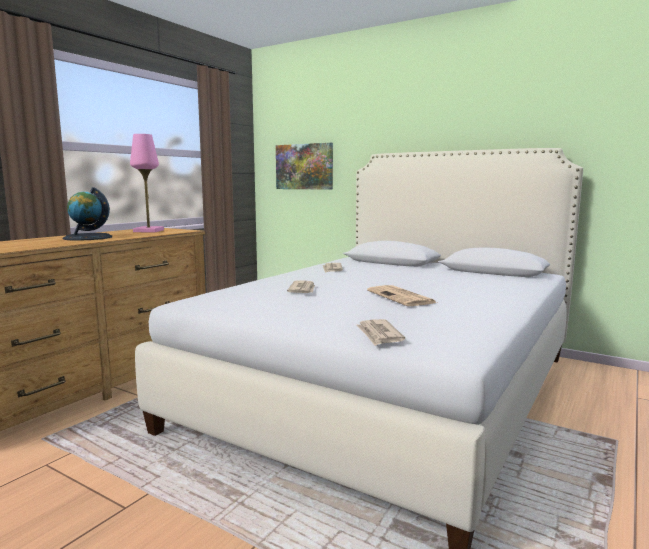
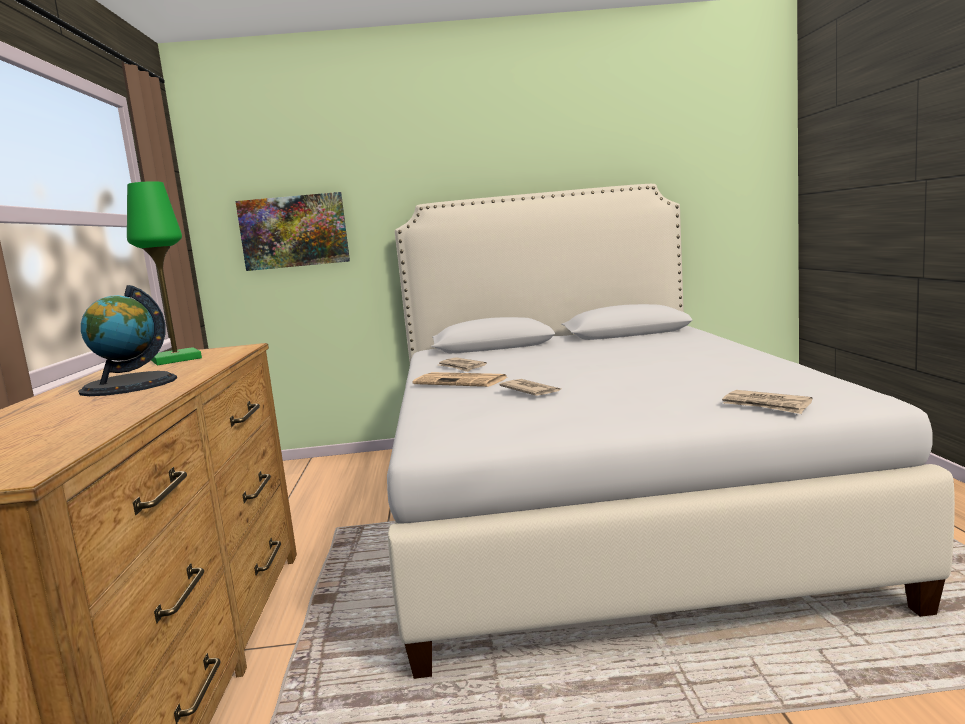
camera: 35 degrees left, 0 degrees up
pink table lamp [130,134,164,232] -> green table lamp [127,181,202,365]
newspaper [367,285,437,306] -> newspaper moved to [413,372,509,387]

